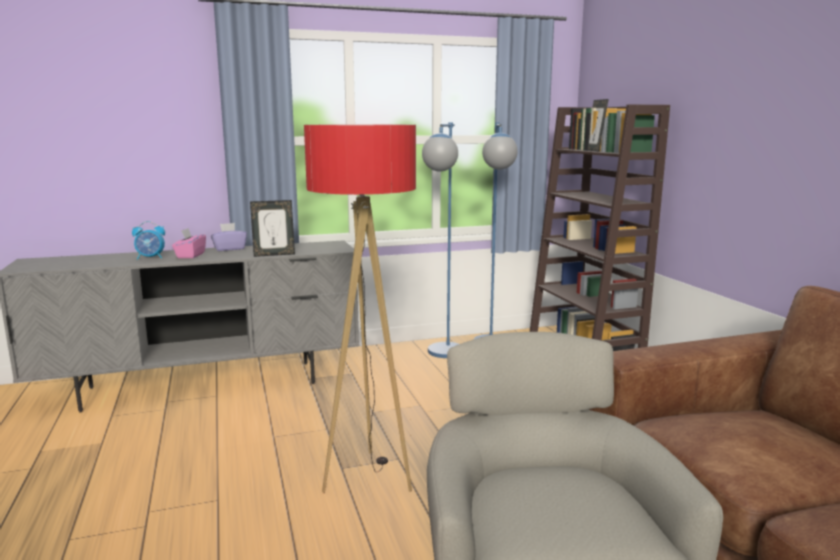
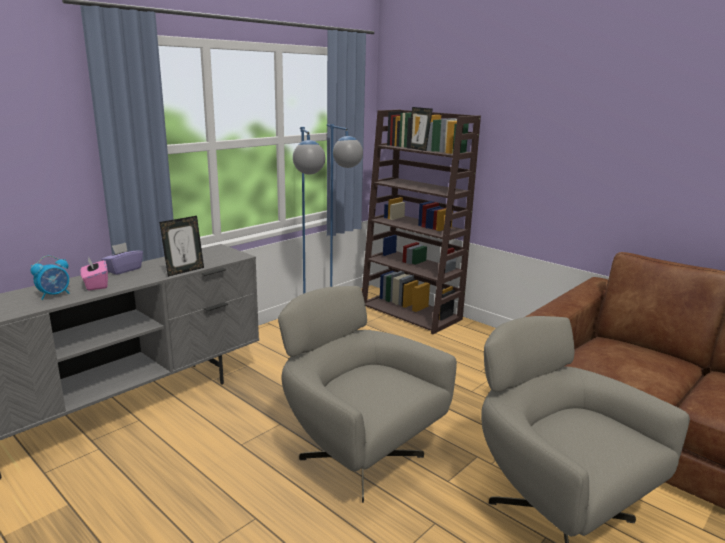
camera: 30 degrees left, 5 degrees up
floor lamp [304,125,416,493] -> grey armchair [278,286,457,503]

